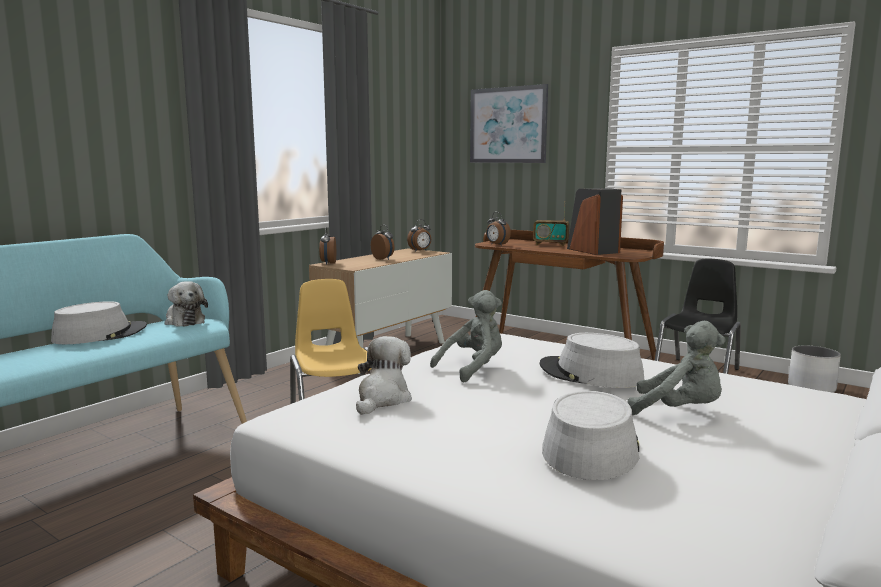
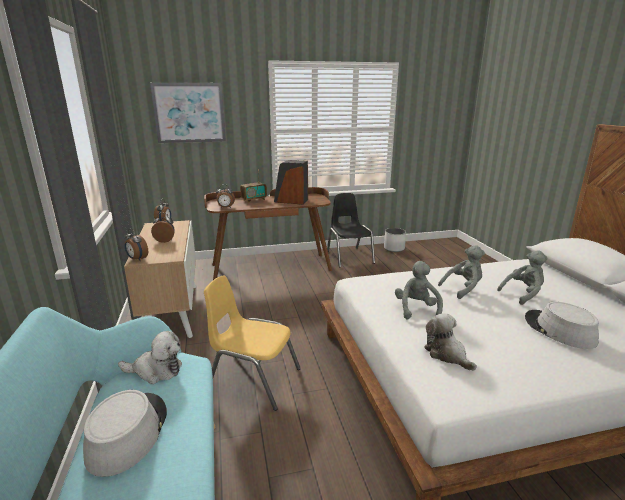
camera: 50 degrees left, 10 degrees up
grey hat [540,333,645,388] -> grey plush toy [438,245,485,299]

